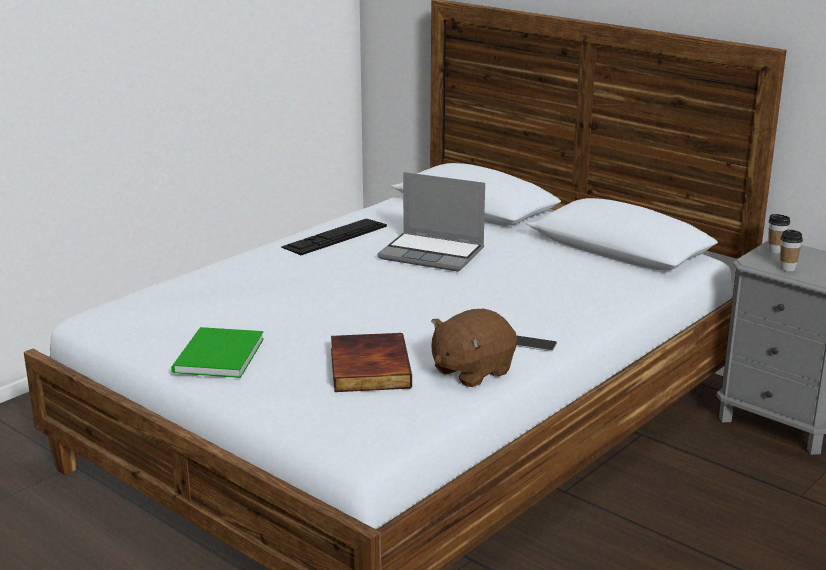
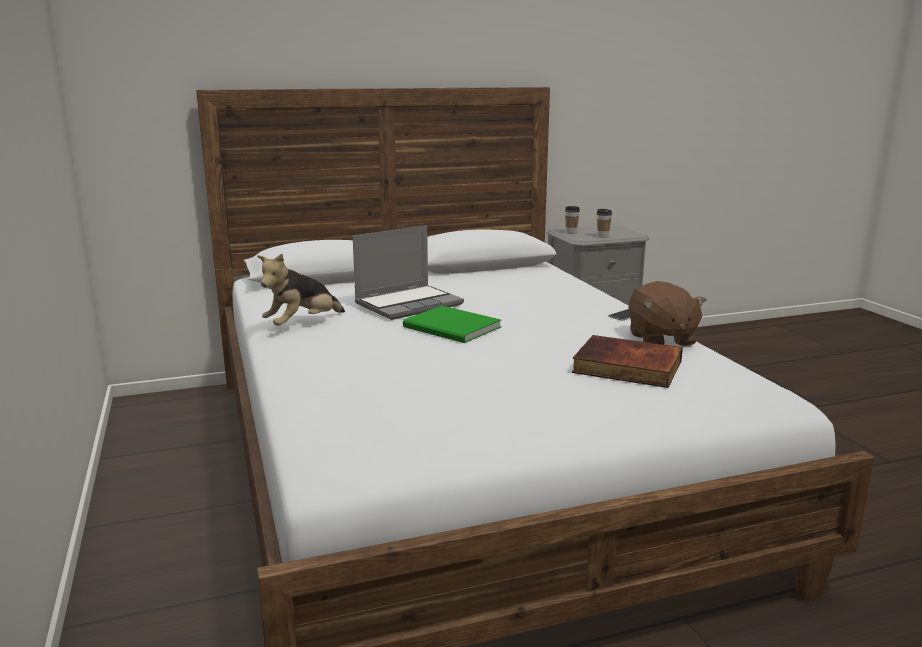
camera: 60 degrees left, 5 degrees down
green book [171,327,264,378] -> green book moved to [403,306,501,343]
keyboard [281,219,387,255] -> plush toy [257,254,345,326]

